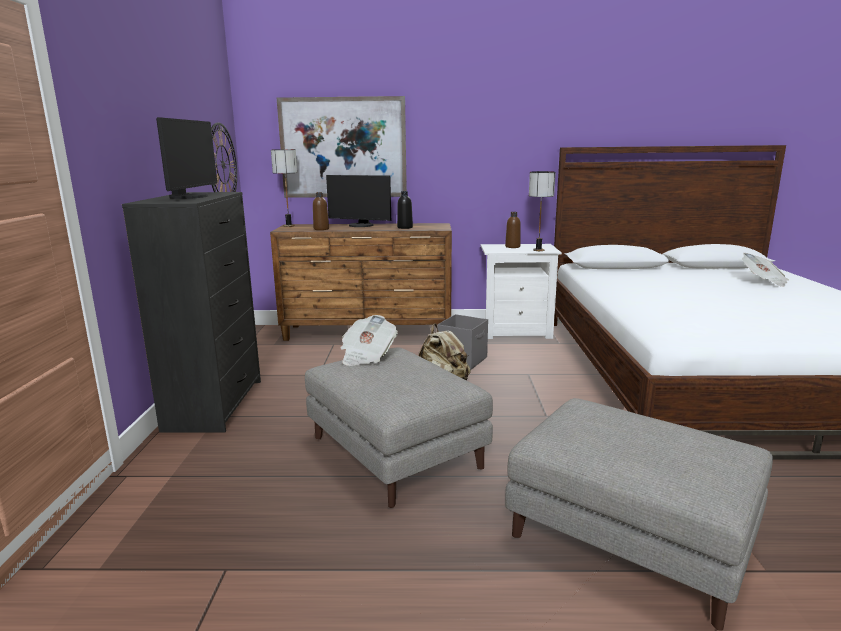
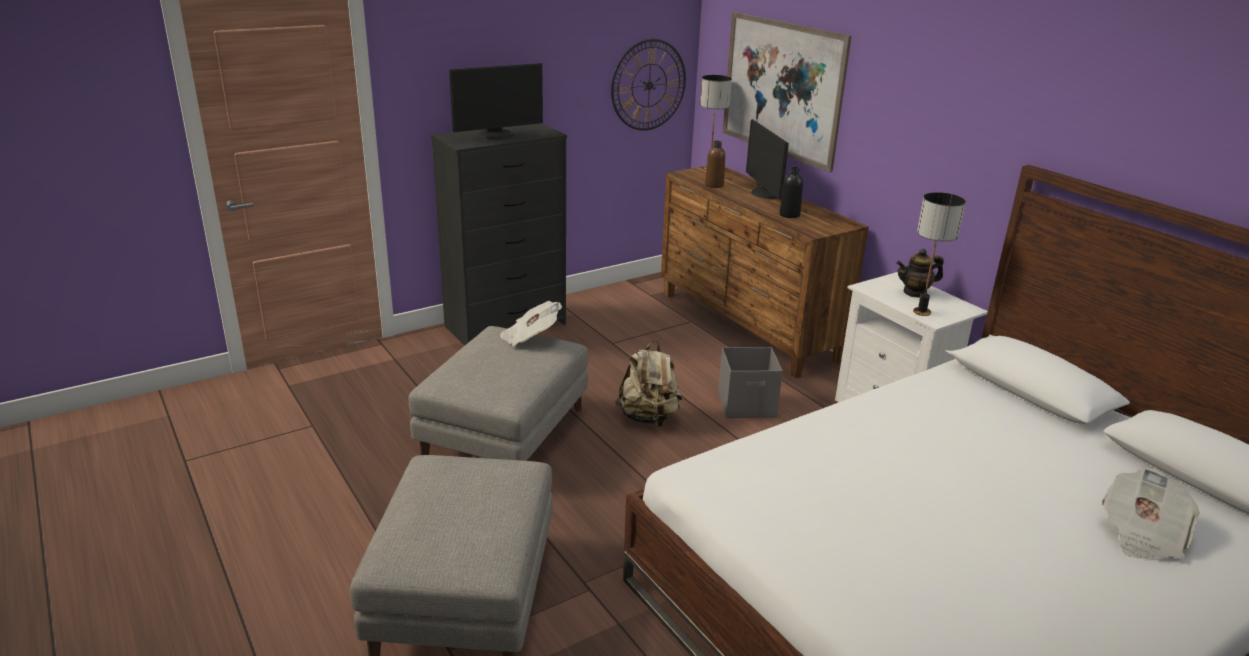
camera: 55 degrees right, 10 degrees up
brown bottle [505,212,521,248] -> teapot [896,249,944,298]

